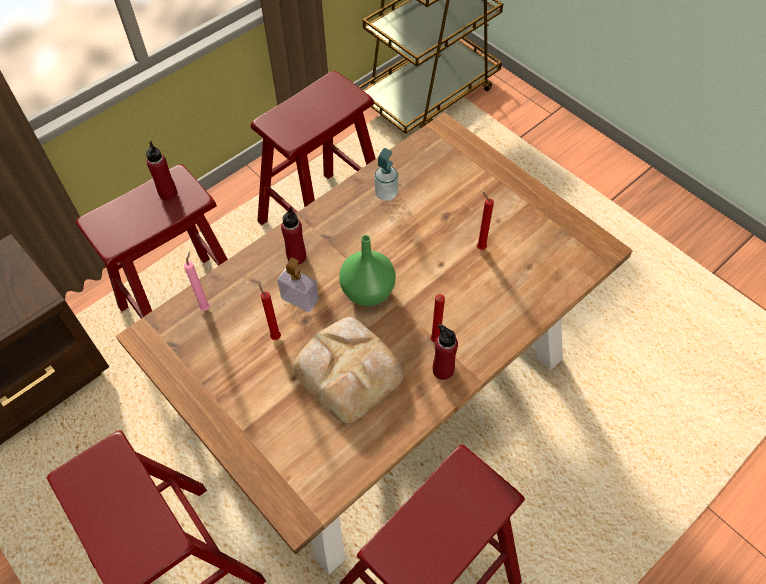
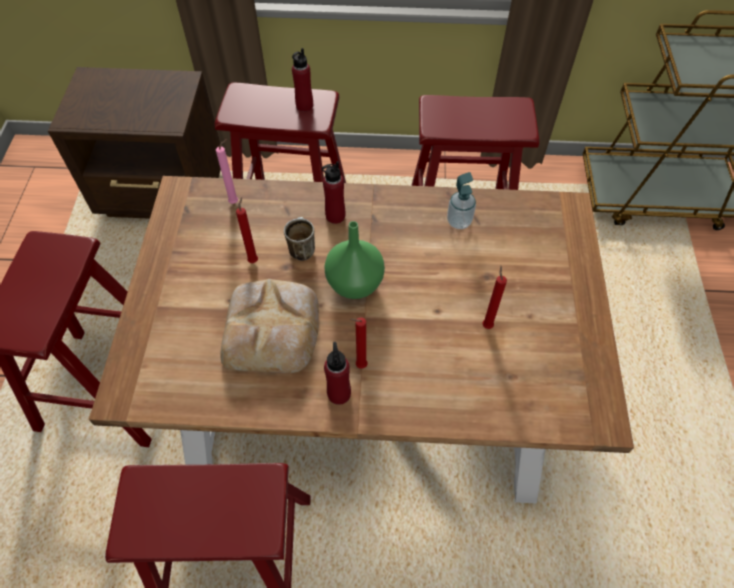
camera: 45 degrees right, 0 degrees up
soap dispenser [277,257,319,313] -> mug [284,217,315,261]

